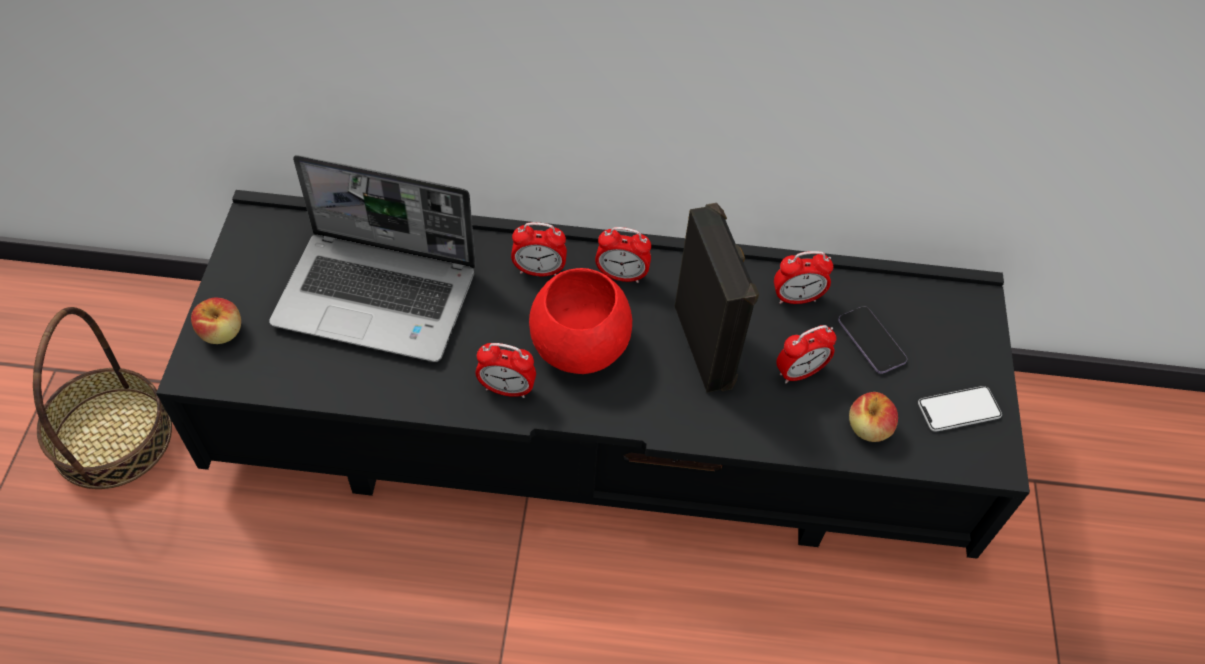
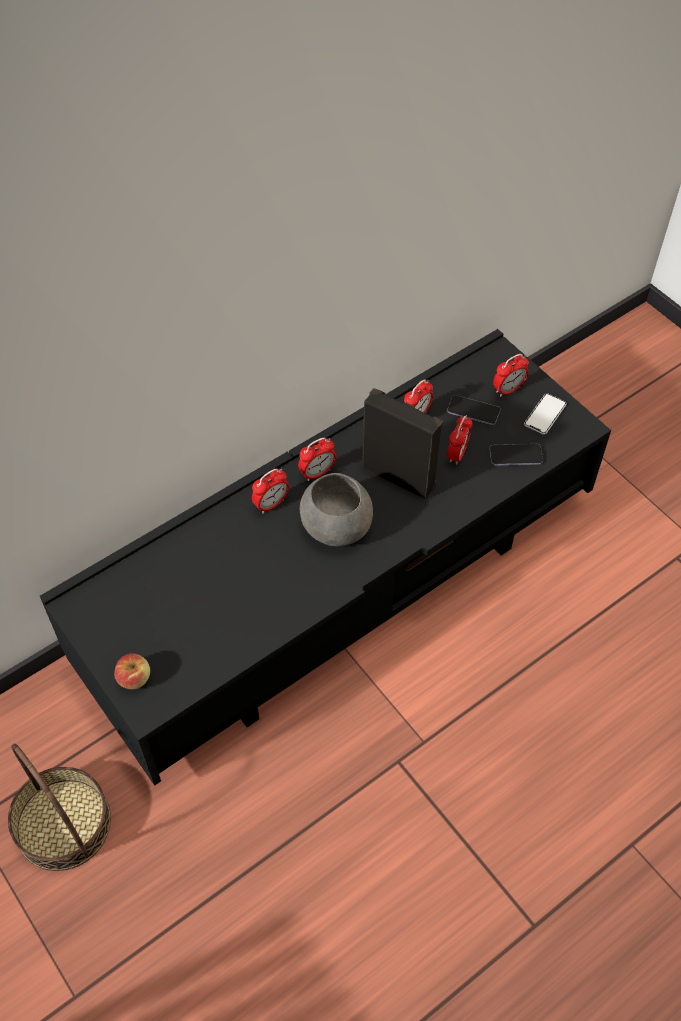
camera: 40 degrees left, 0 degrees up
laptop [269,155,476,362] -> none
alarm clock [476,343,536,398] -> alarm clock moved to [493,354,529,397]
red bowl [529,268,632,374] -> grey bowl [300,473,373,546]
apple [849,392,898,442] -> phone [489,444,543,466]

